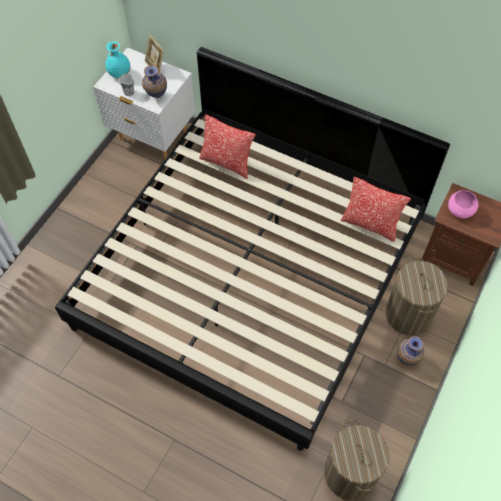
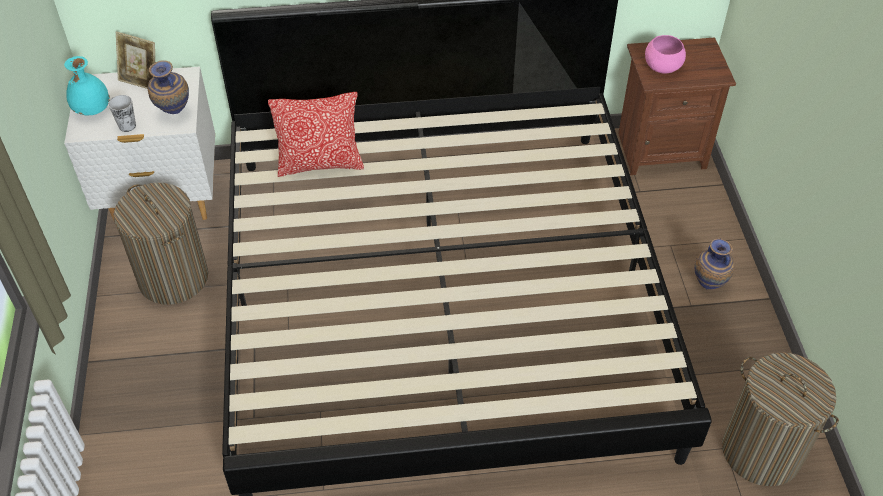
camera: 35 degrees left, 10 degrees down
pillow [341,177,411,242] -> none
laundry basket [385,257,448,335] -> laundry basket moved to [114,183,208,304]

